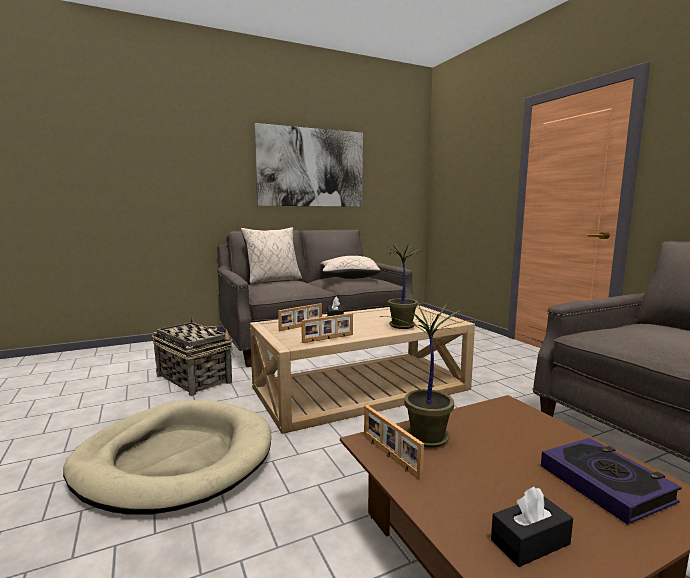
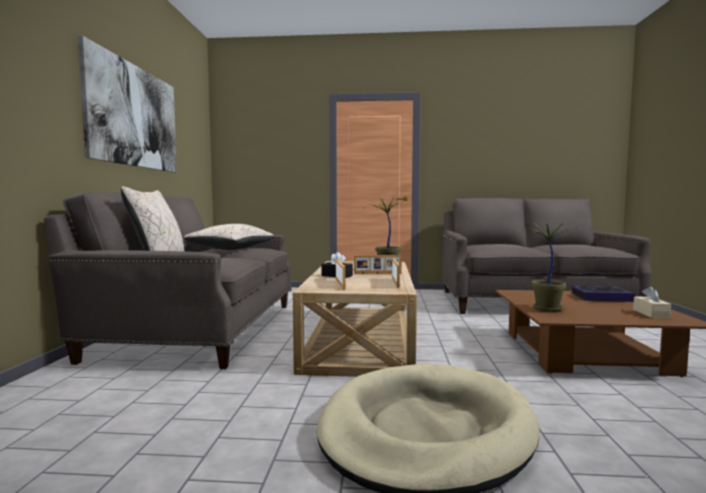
camera: 60 degrees left, 5 degrees down
basket [152,317,233,396] -> none
picture frame [364,405,424,481] -> picture frame moved to [354,255,402,274]
black tissue box [491,487,573,567] -> beige tissue box [633,286,671,318]

